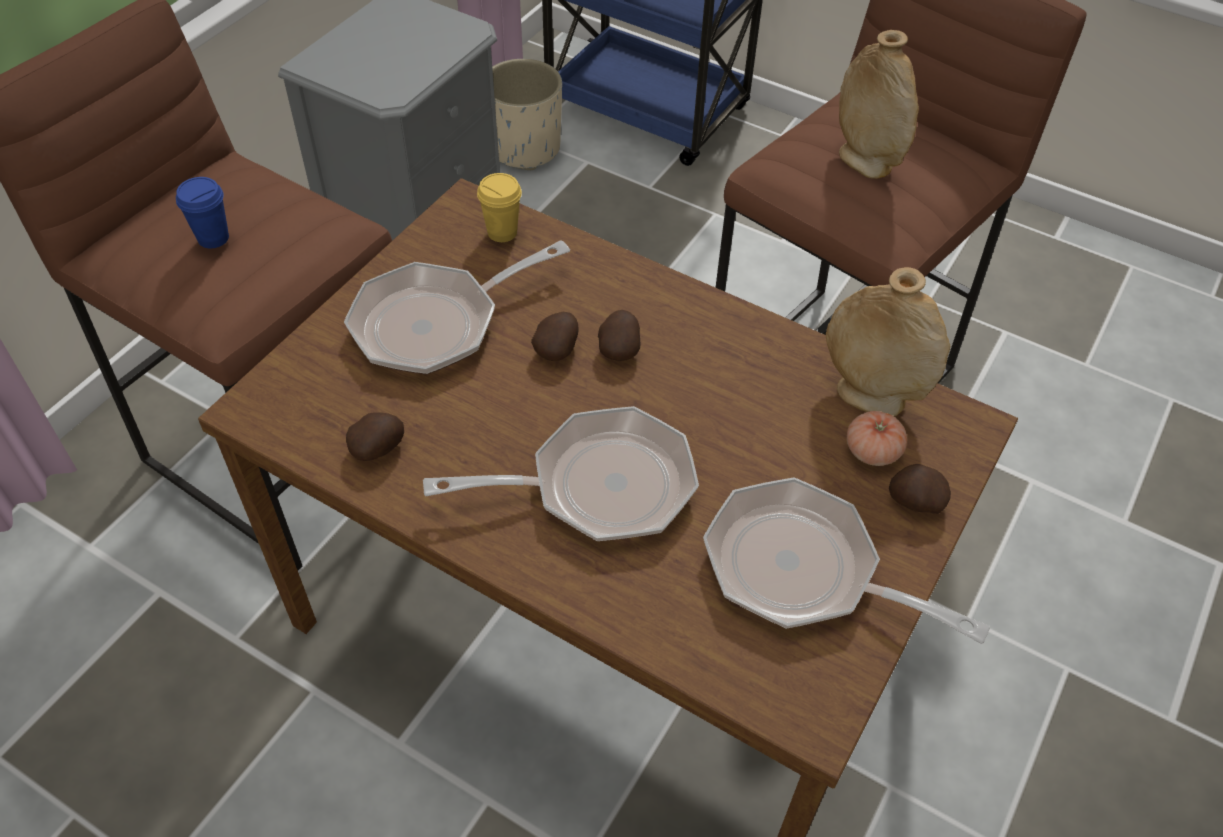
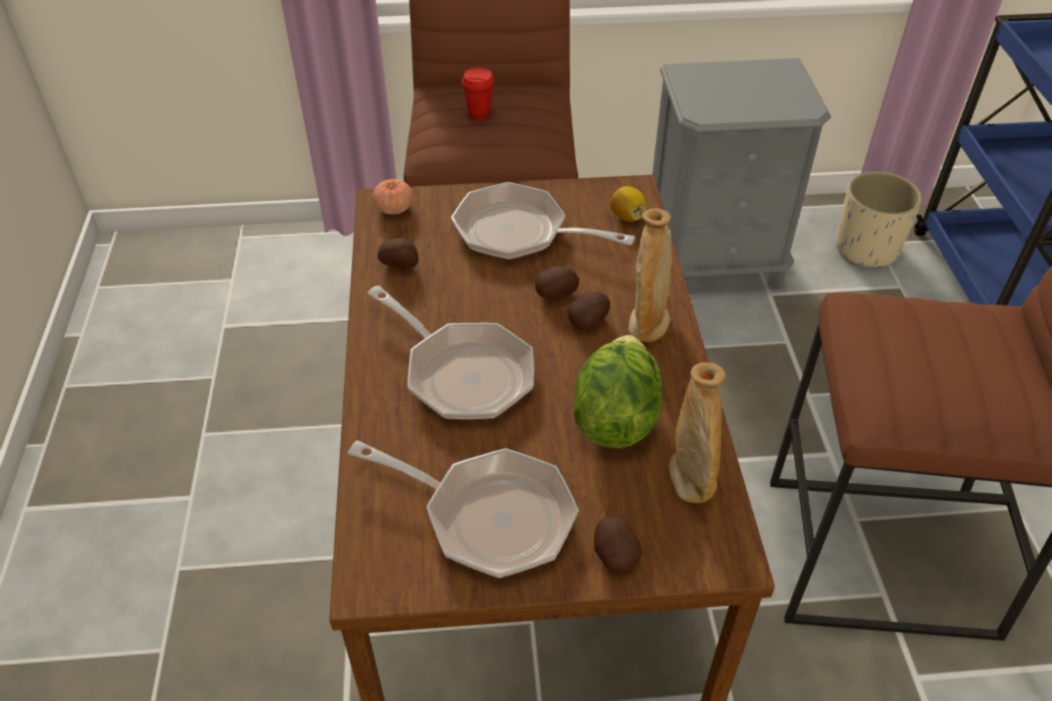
camera: 55 degrees right, 5 degrees down
blue cup [176,177,229,248] -> red cup [462,68,494,120]
yellow cup [477,173,522,242] -> lemon [610,186,647,222]
frying pan [703,477,990,644] -> frying pan turned 120 degrees clockwise [348,440,579,578]
beige vase [839,30,919,179] -> beige vase moved to [628,208,672,343]
tomato [847,411,907,466] -> tomato moved to [372,179,413,214]
none -> lettuce [573,335,663,448]

